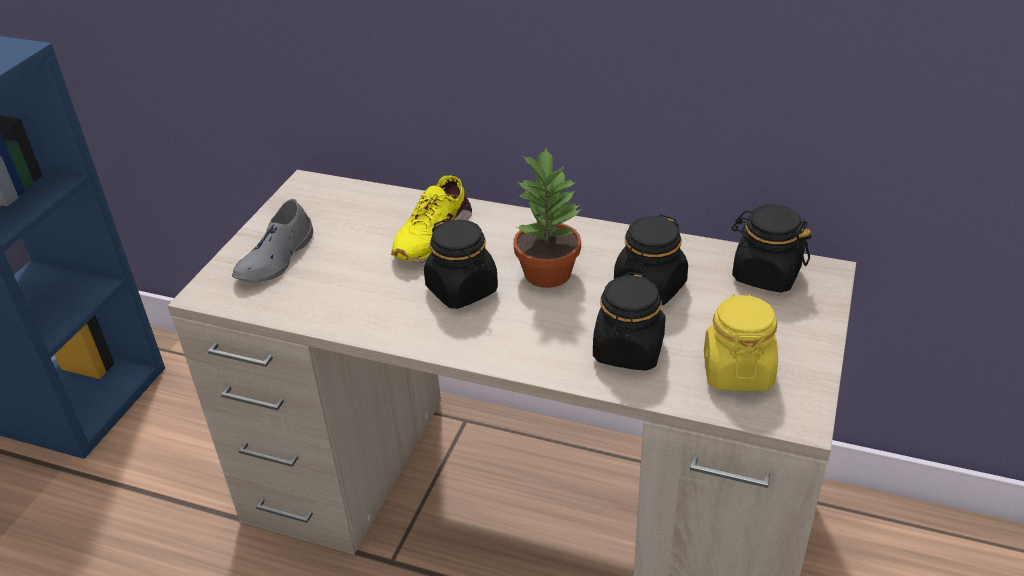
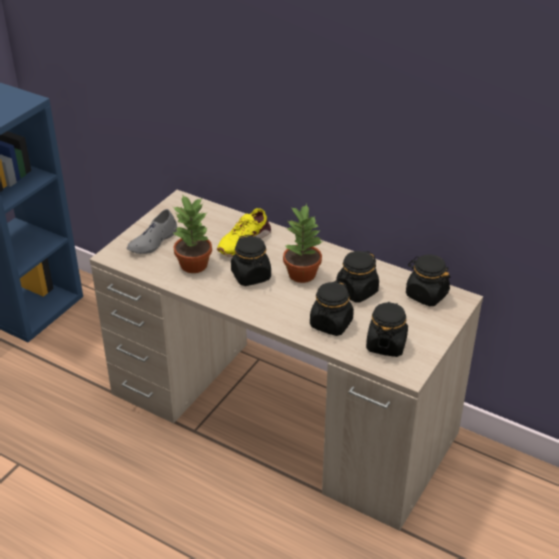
camera: 10 degrees right, 0 degrees up
yellow jar [704,294,778,391] -> black jar [366,302,408,357]
none -> potted plant [172,194,212,273]

